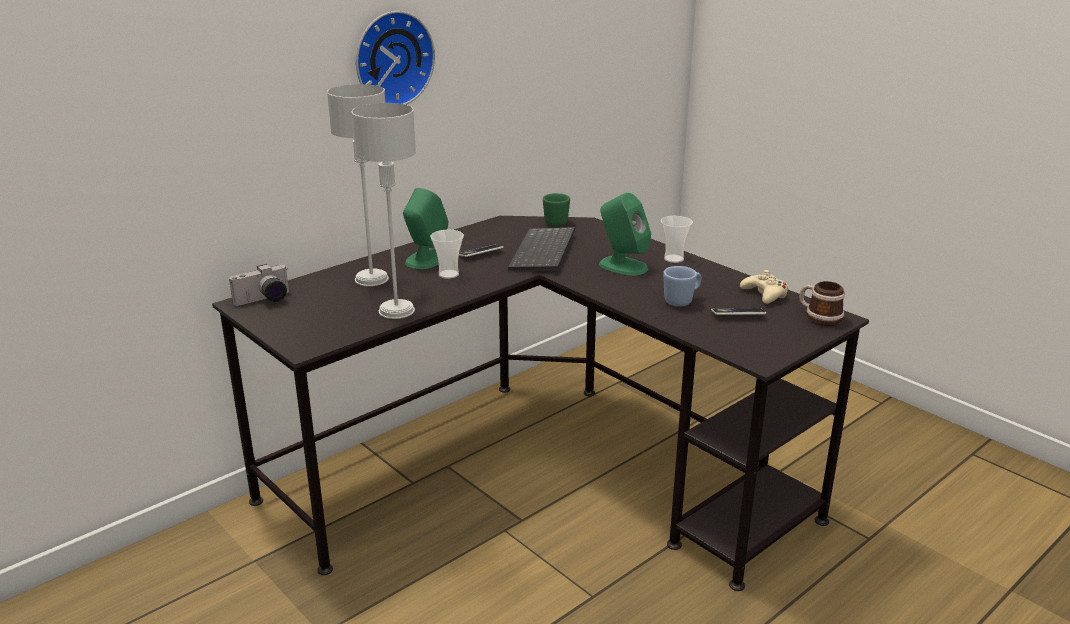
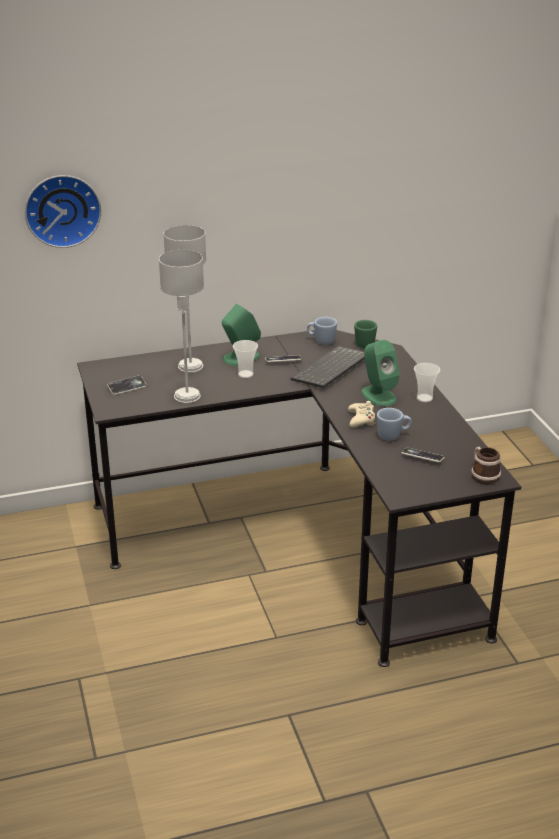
camera: 25 degrees right, 5 degrees up
camera [229,264,289,306] -> none
wall clock [356,11,435,105] -> wall clock moved to [25,175,101,248]
beige game controller [740,270,788,304] -> beige game controller moved to [348,401,376,427]
none -> phone [107,375,147,395]
none -> blue mug [307,317,337,345]

